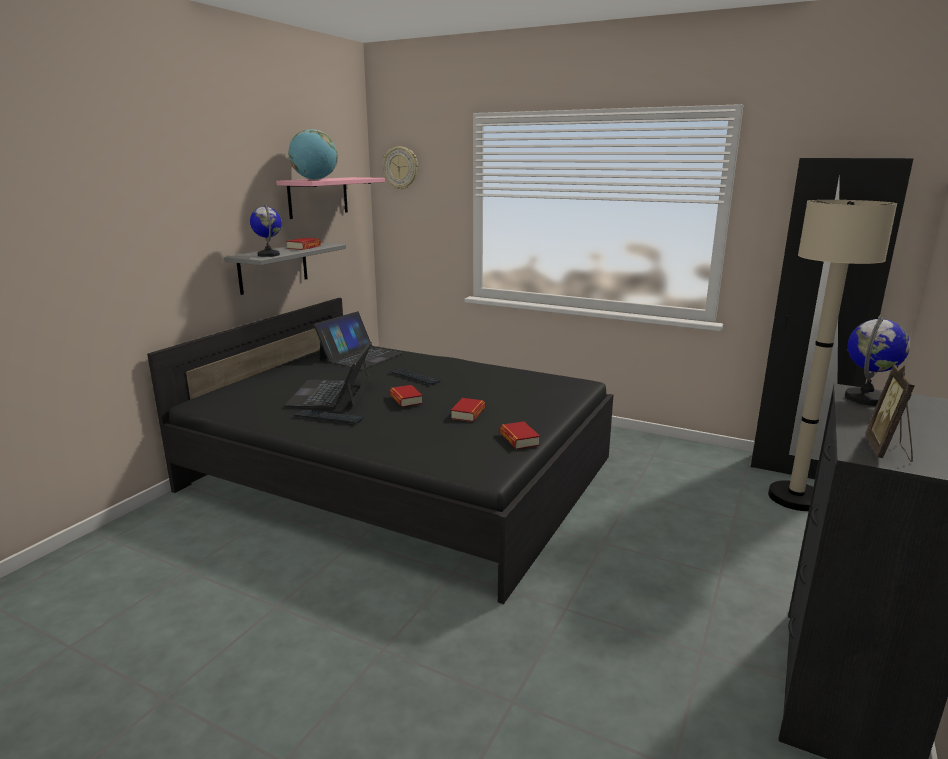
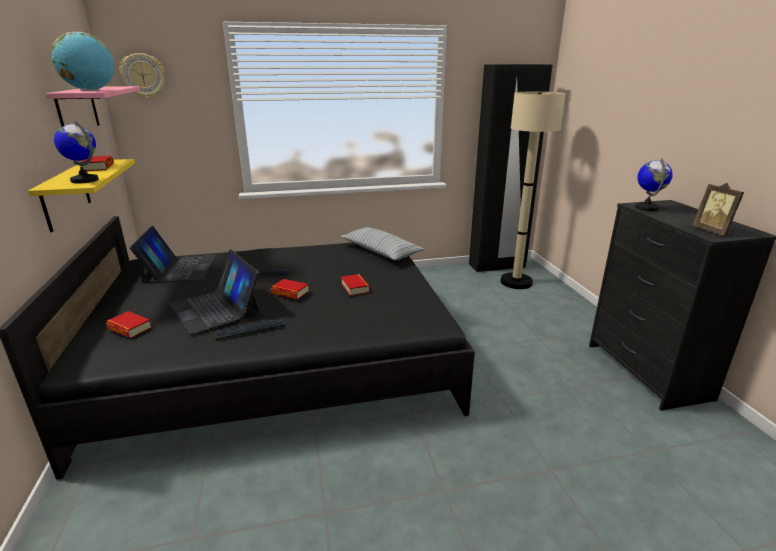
camera: 40 degrees left, 5 degrees up
grey shelf [224,243,346,295] -> yellow shelf [28,159,135,232]
book [500,421,540,449] -> book moved to [106,311,152,338]
none -> pillow [340,227,425,260]

